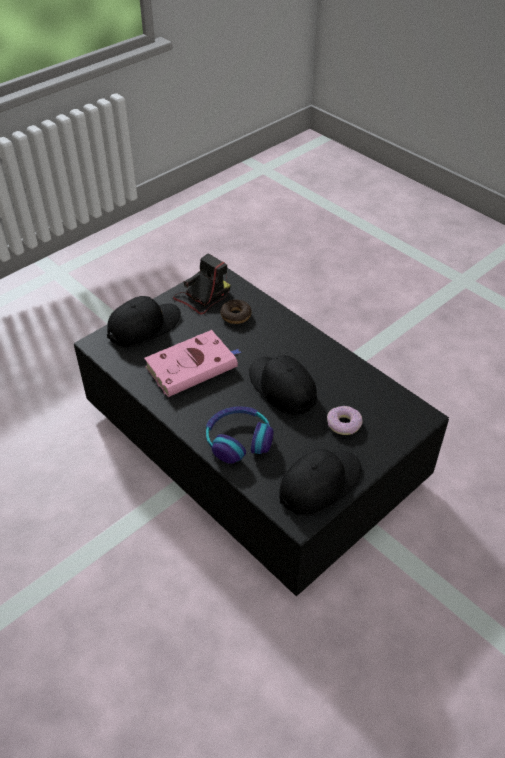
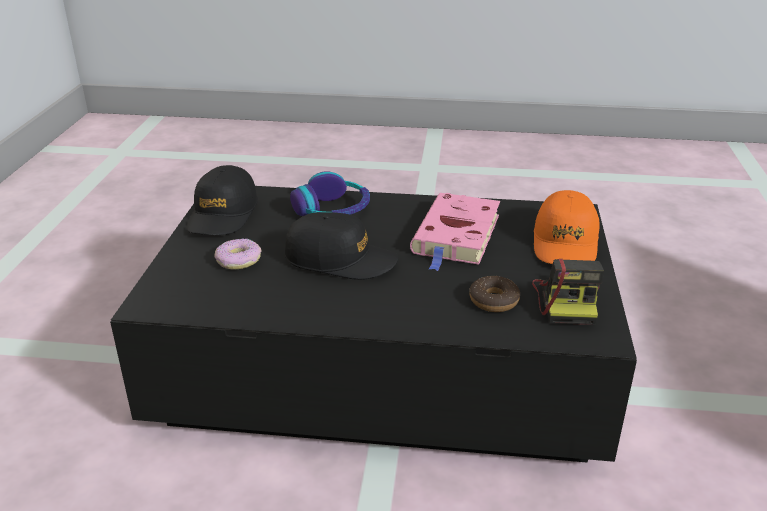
camera: 140 degrees right, 15 degrees down
black cap [107,296,181,347] -> orange cap [534,190,600,264]

